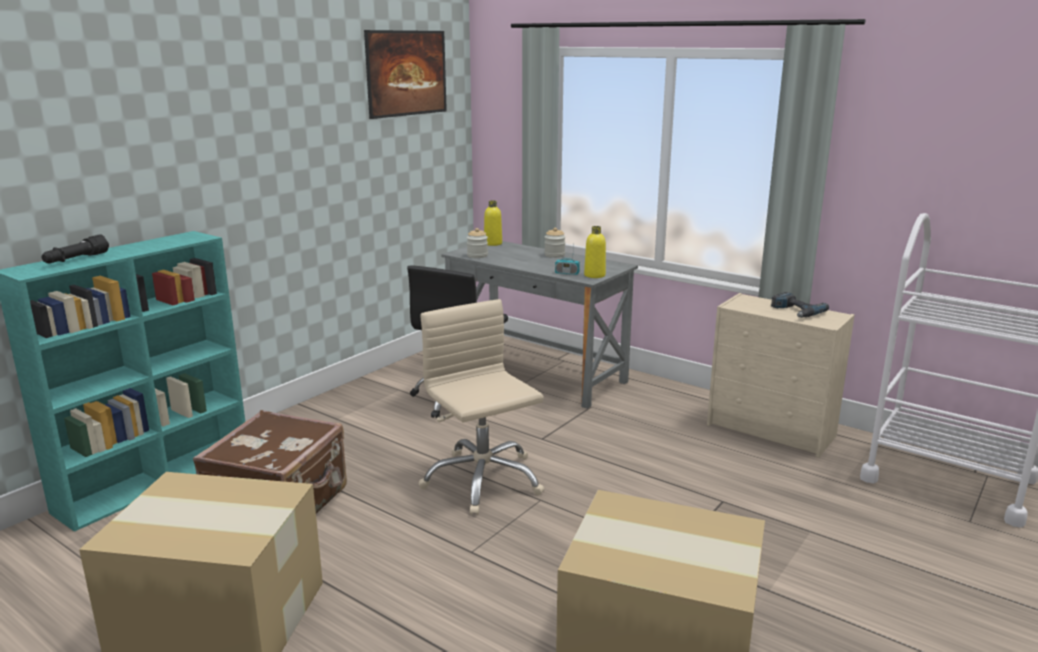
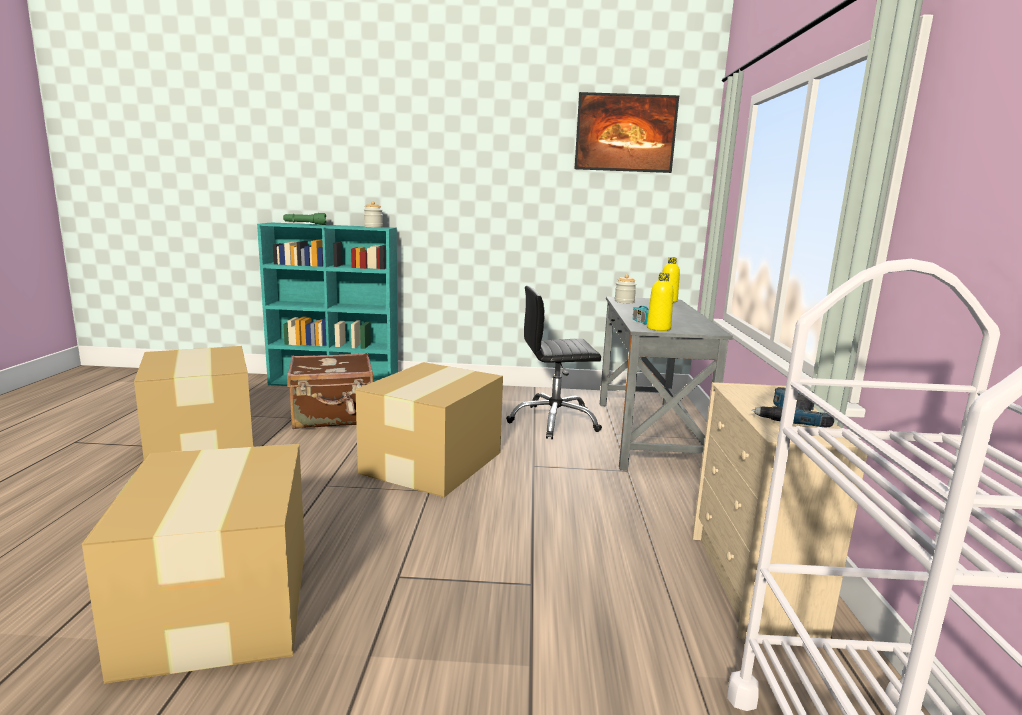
camera: 55 degrees right, 5 degrees down
black flashlight [42,235,109,264] -> green flashlight [283,213,326,225]
beige office chair [419,299,544,515] -> cardboard box [355,362,503,497]
jar [544,227,566,258] -> jar moved to [364,201,383,228]

